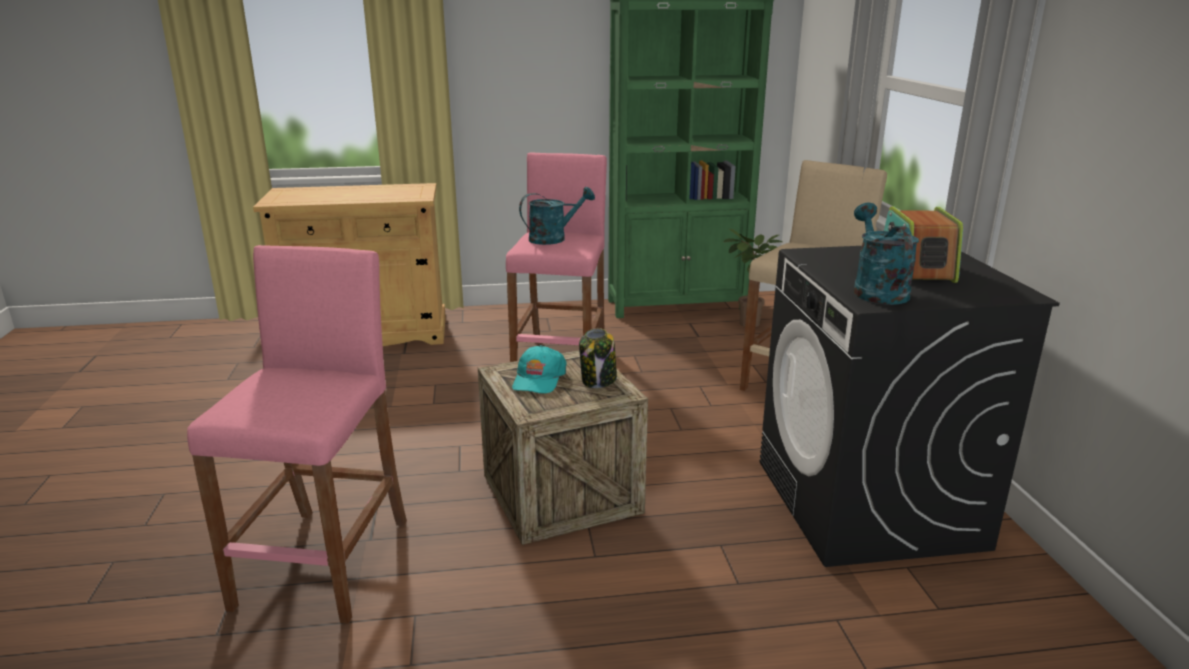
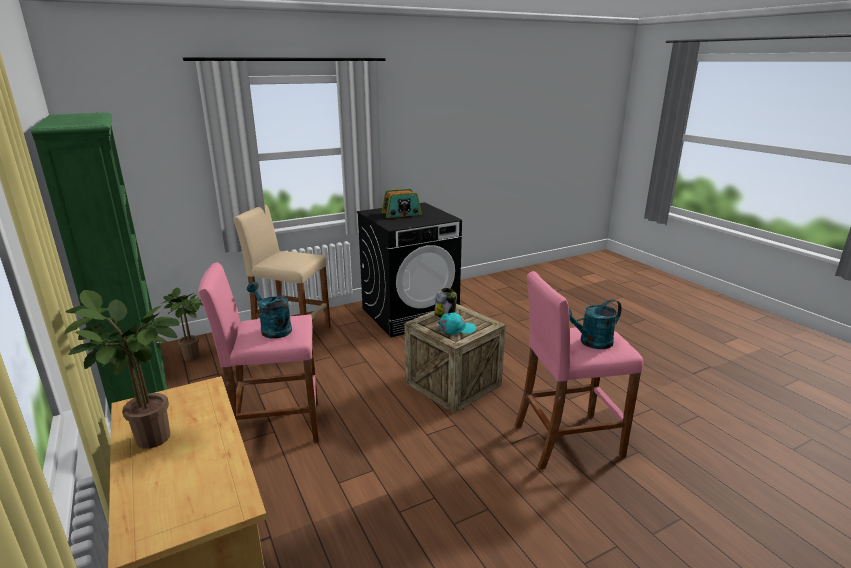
camera: 110 degrees left, 0 degrees up
turquoise watering can [854,202,919,305] -> turquoise watering can moved to [569,299,622,349]
none -> potted plant [64,290,180,449]

